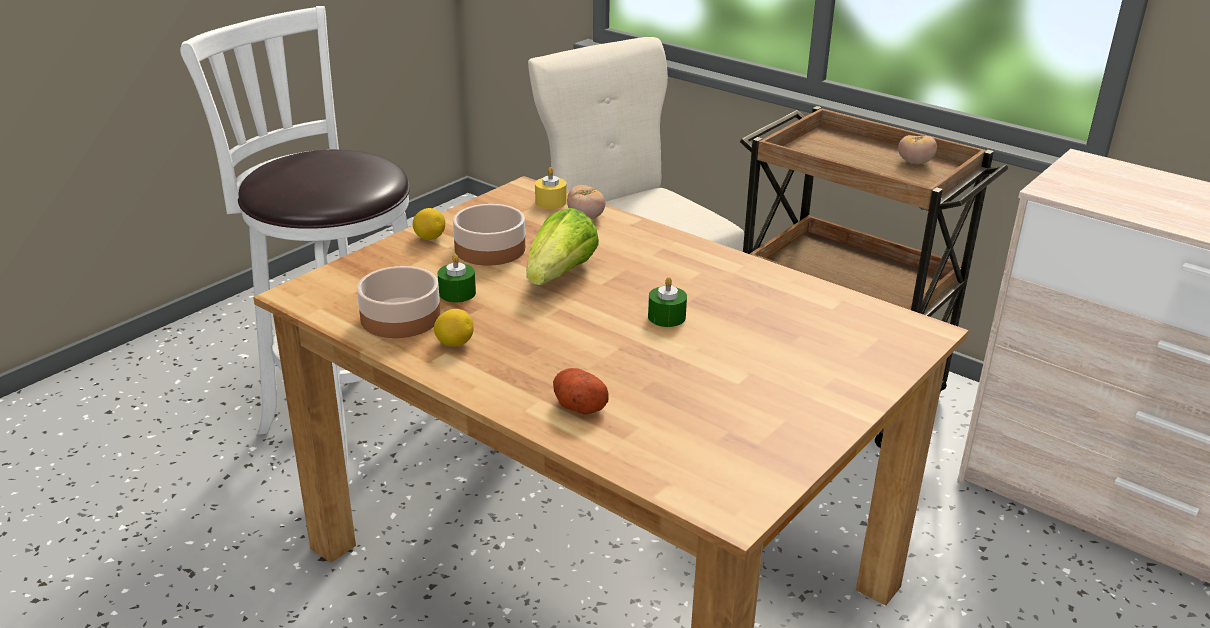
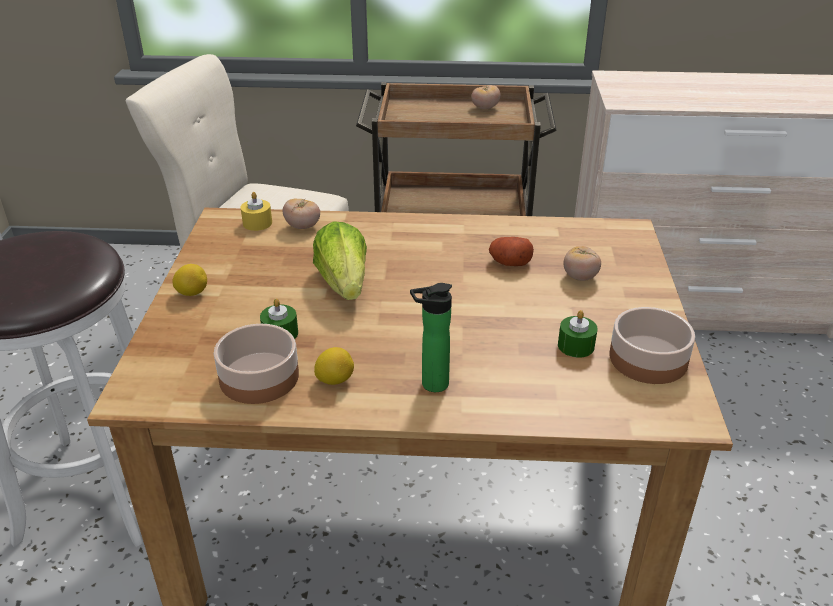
camera: 35 degrees left, 5 degrees up
bowl [453,204,525,266] -> bowl moved to [609,307,695,384]
potato [553,368,609,415] -> potato moved to [489,237,534,266]
green candle [648,277,687,327] -> green candle moved to [558,310,598,358]
none -> bottle [410,283,452,392]
none -> tomato [563,246,601,281]

